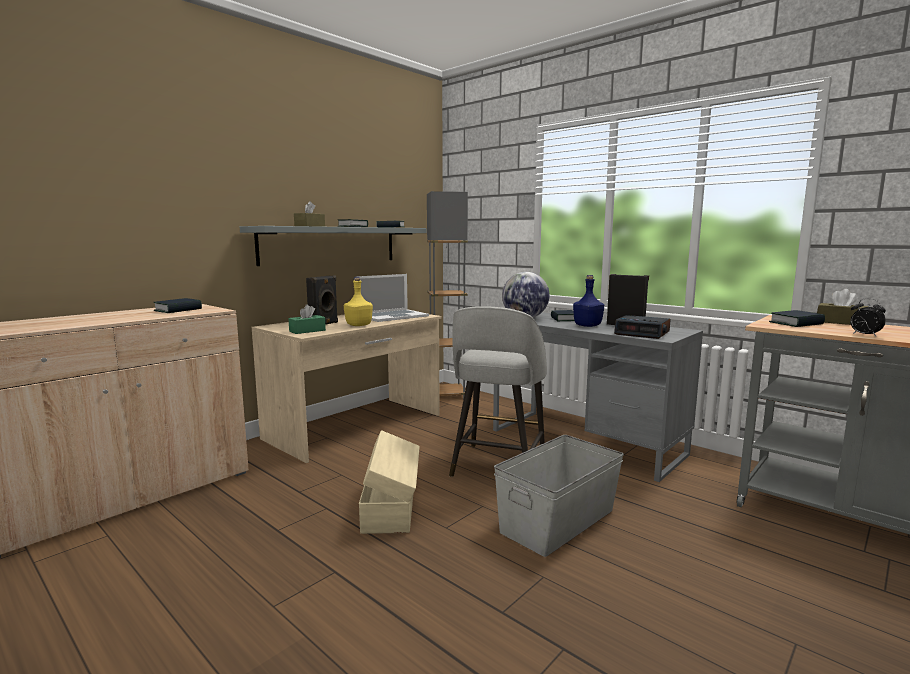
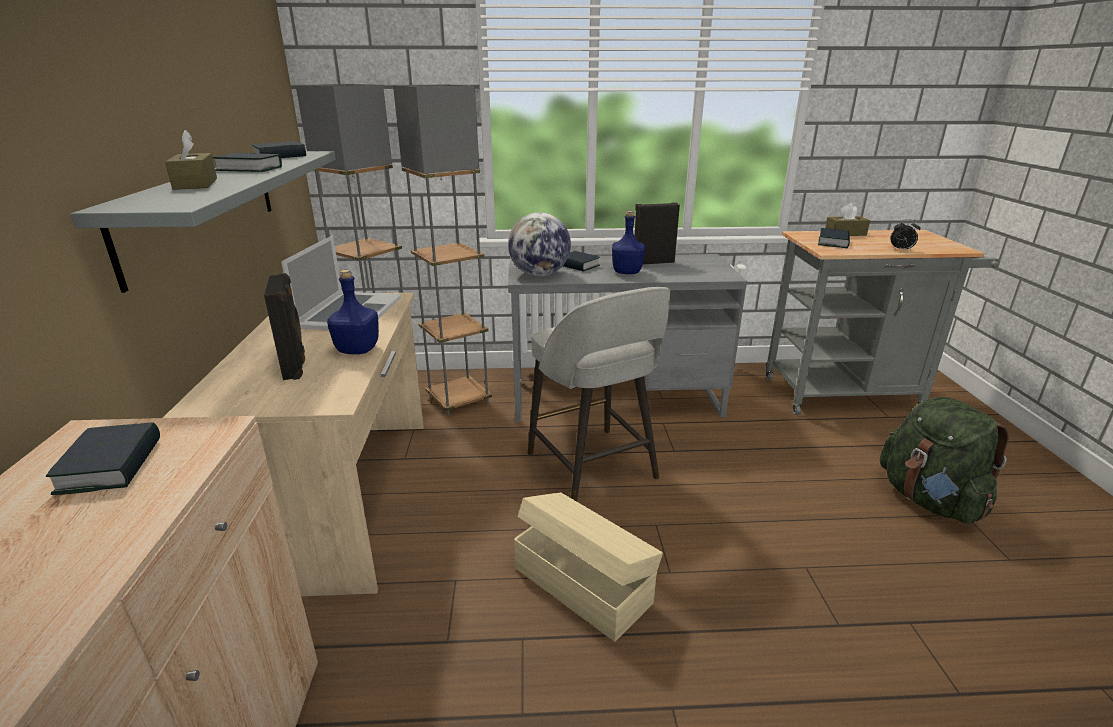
camera: 45 degrees left, 15 degrees up
green tissue box [288,304,326,334] -> none
yellow bottle [344,277,373,326] -> blue bottle [327,270,379,354]
grey storage box [494,435,624,557] -> none
alarm clock [614,315,671,339] -> none
none -> grey floor lamp [393,84,492,416]
none -> green backpack [880,397,1009,524]

